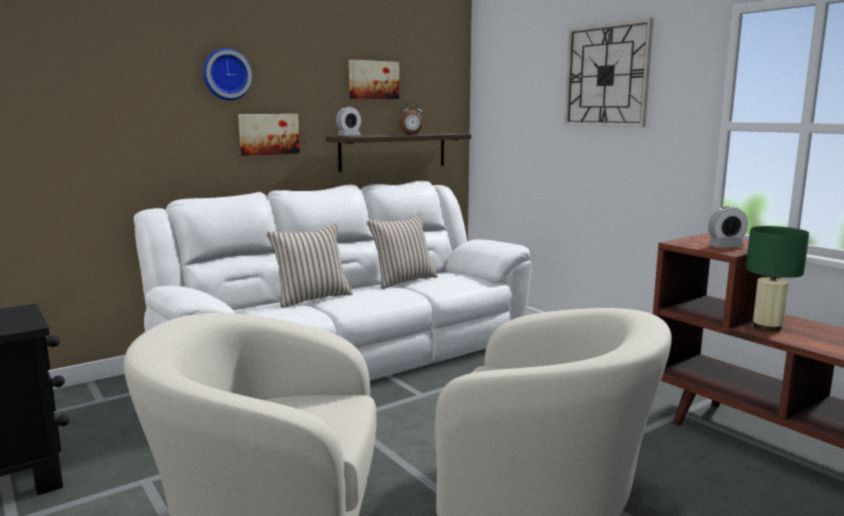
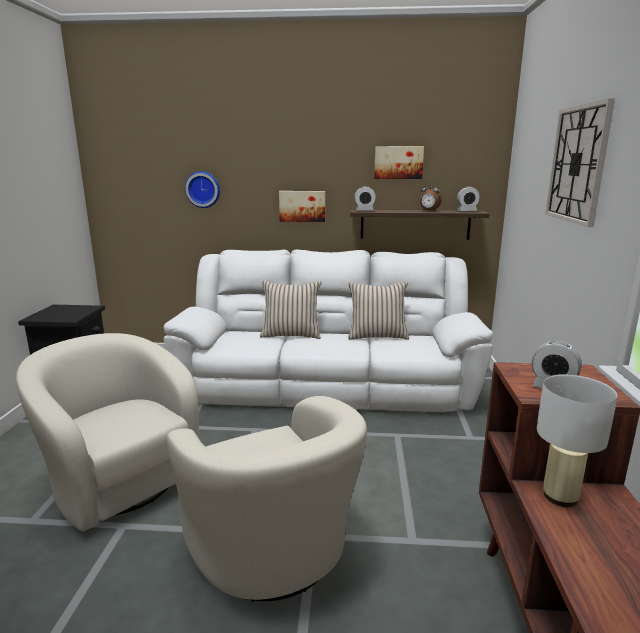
camera: 40 degrees right, 5 degrees up
wall clock [203,48,252,100] -> wall clock moved to [185,171,220,208]
green table lamp [746,226,809,332] -> white table lamp [537,374,618,507]
none -> alarm clock [457,187,480,211]

